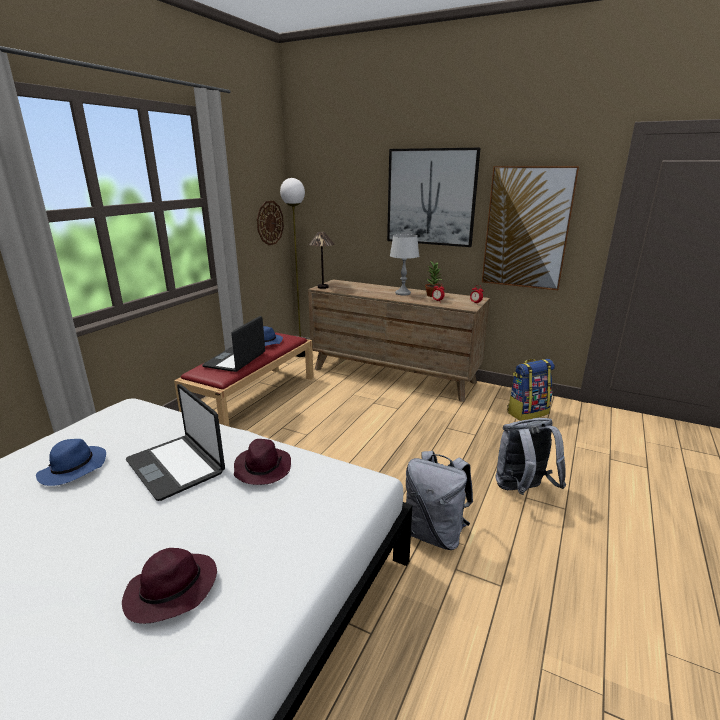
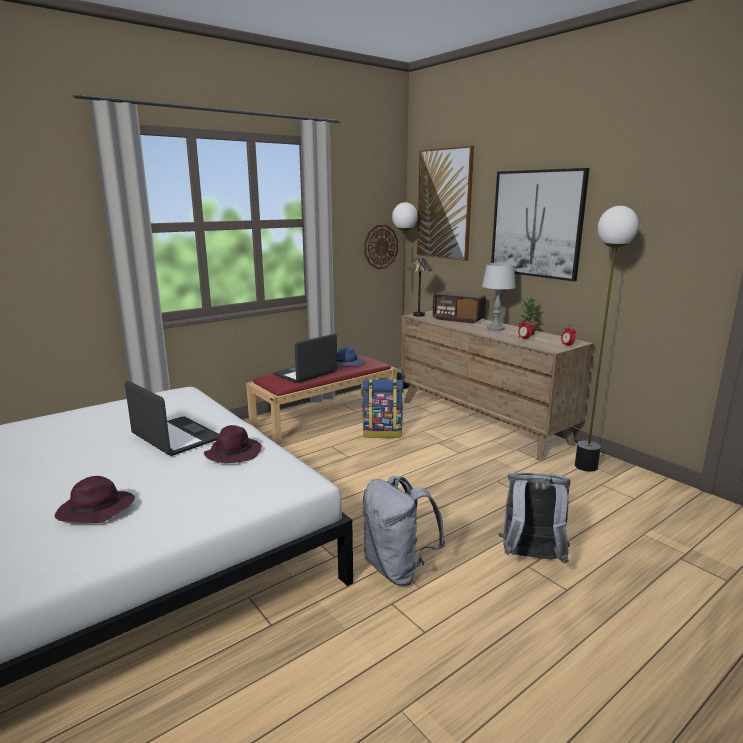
camera: 25 degrees right, 5 degrees down
blue hat [36,439,106,486] -> none
laptop [126,384,225,501] -> laptop turned 150 degrees clockwise [125,381,219,456]
picture [482,166,579,290] -> picture moved to [417,146,474,261]
backpack [507,359,555,421] -> backpack moved to [362,377,404,438]
none -> radio [432,291,486,324]
none -> floor lamp [575,206,639,472]

